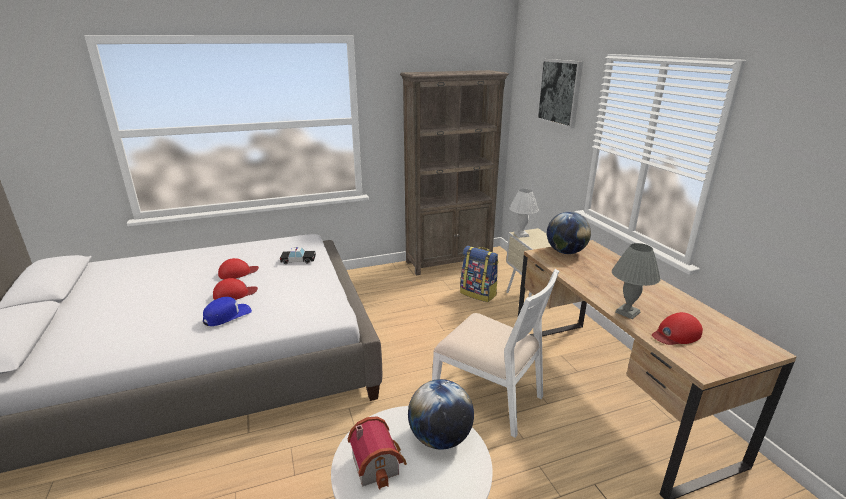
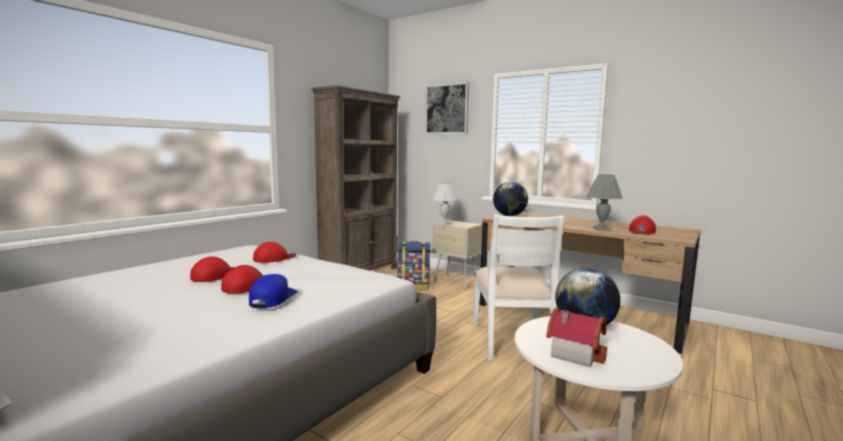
camera: 35 degrees left, 15 degrees down
toy car [280,247,316,264] -> red cap [253,242,296,263]
white chair [432,269,559,438] -> white chair turned 90 degrees clockwise [473,215,564,360]

